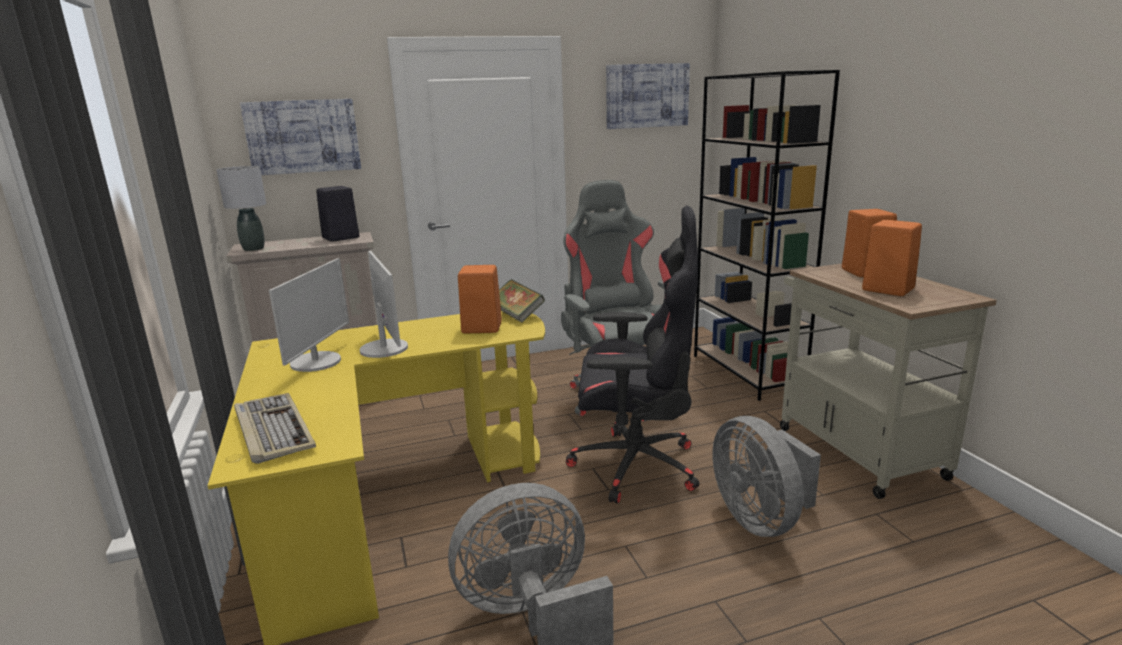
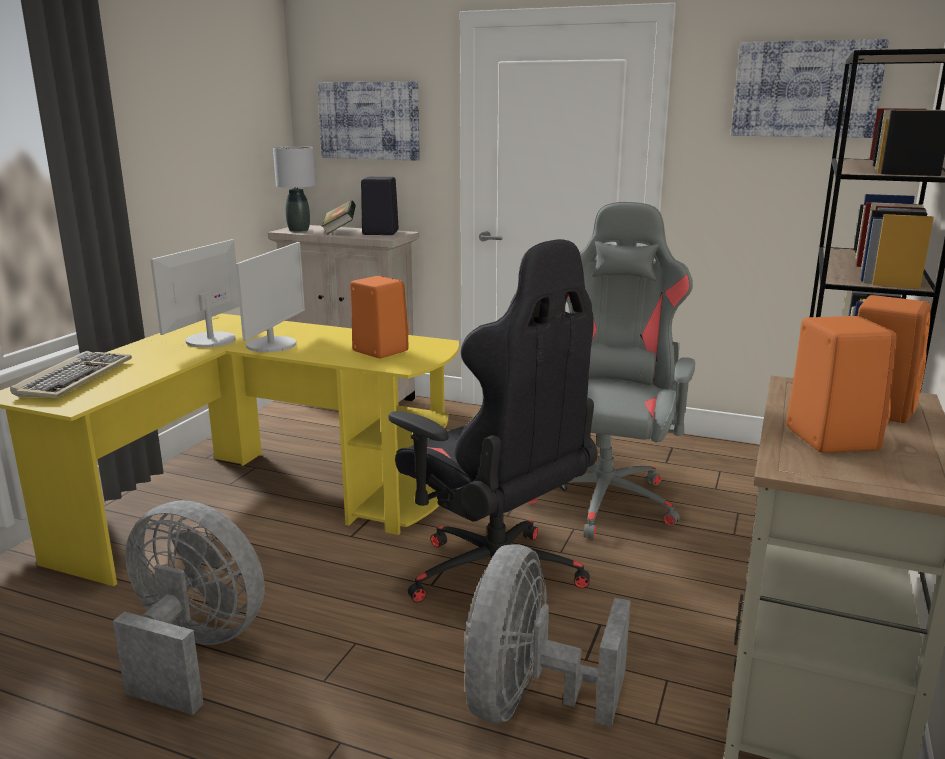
camera: 40 degrees right, 0 degrees up
monitor [269,258,349,372] -> monitor turned 150 degrees clockwise [150,239,240,348]
book [499,279,545,323] -> book moved to [322,200,356,234]

